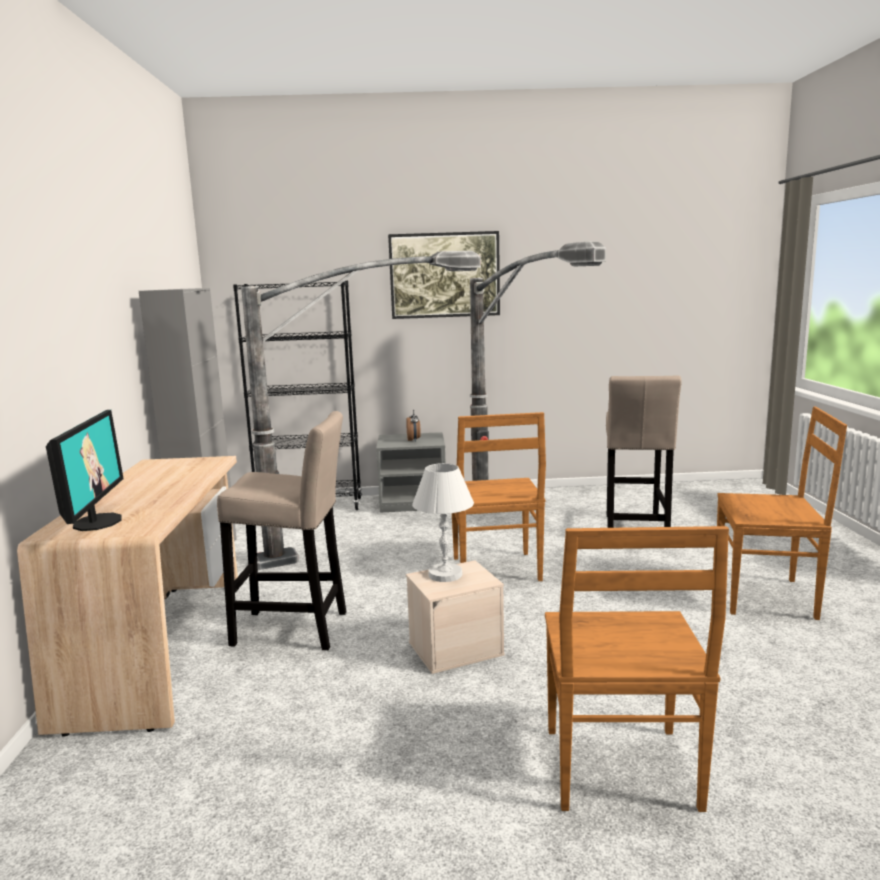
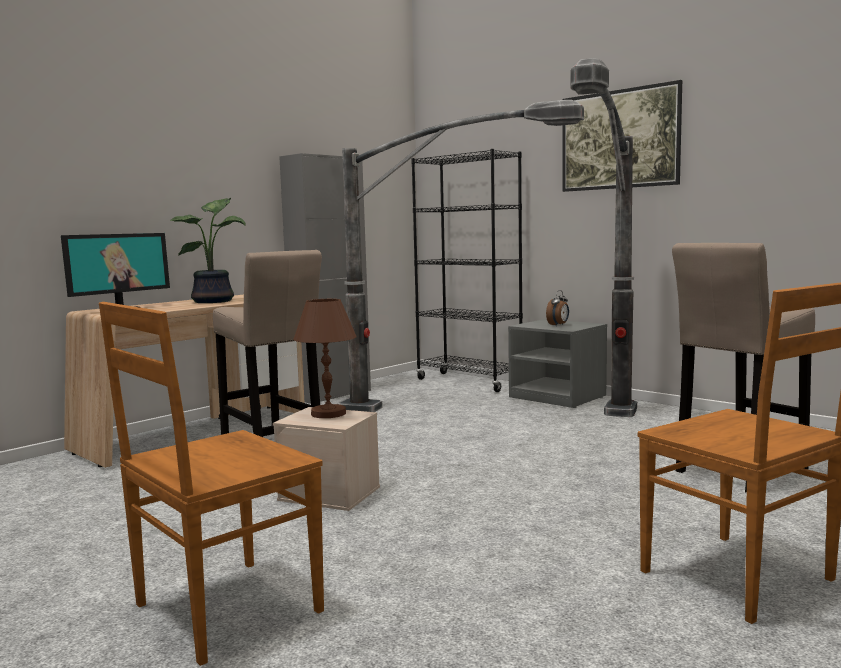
camera: 45 degrees right, 5 degrees down
white table lamp [412,463,474,582] -> brown table lamp [293,299,357,418]
brown chair [452,412,546,581] -> none
none -> potted plant [170,198,246,303]

